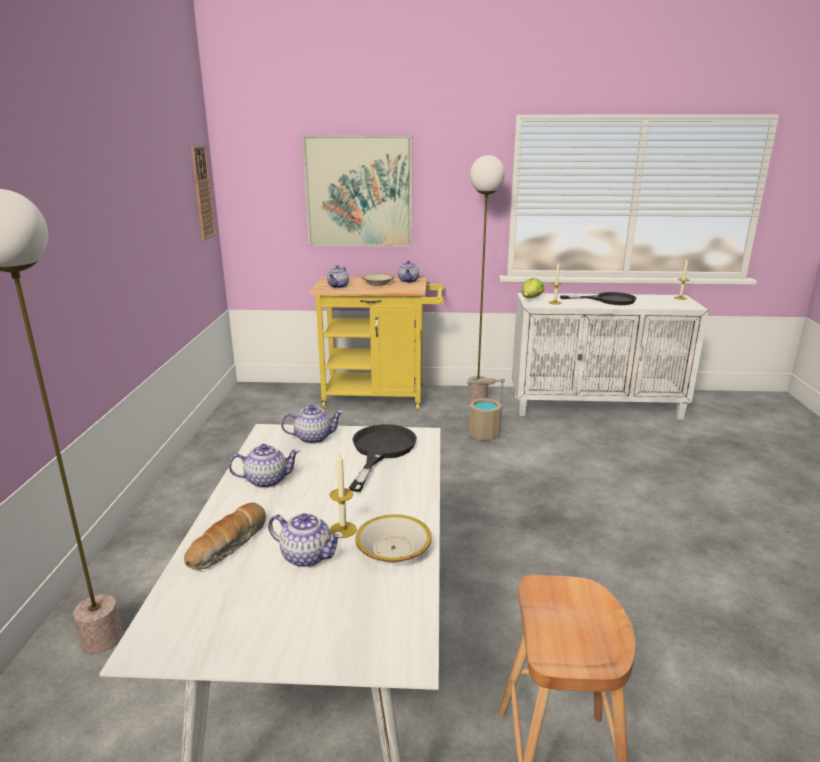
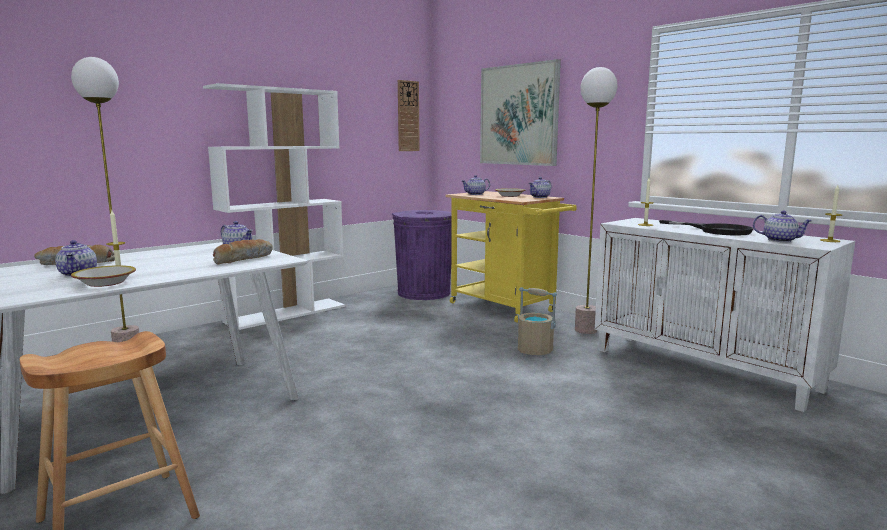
camera: 45 degrees right, 10 degrees down
teapot [228,444,300,488] -> teapot moved to [753,210,813,242]
black frying pan [349,424,417,492] -> bread [213,239,273,265]
lettuce [522,278,545,298] -> none
none -> white bookcase [203,83,345,330]
none -> purple trash can [392,210,452,300]

